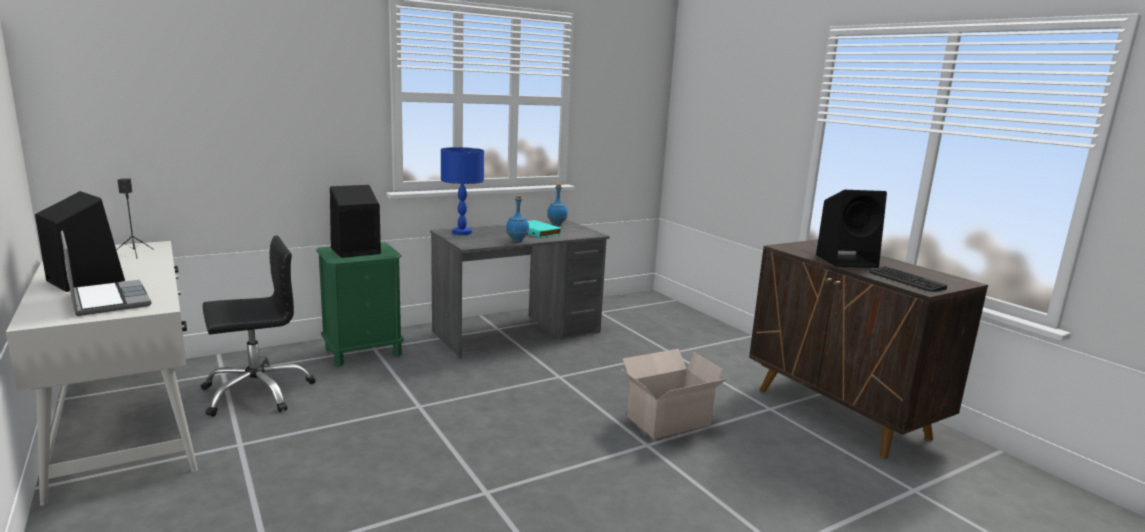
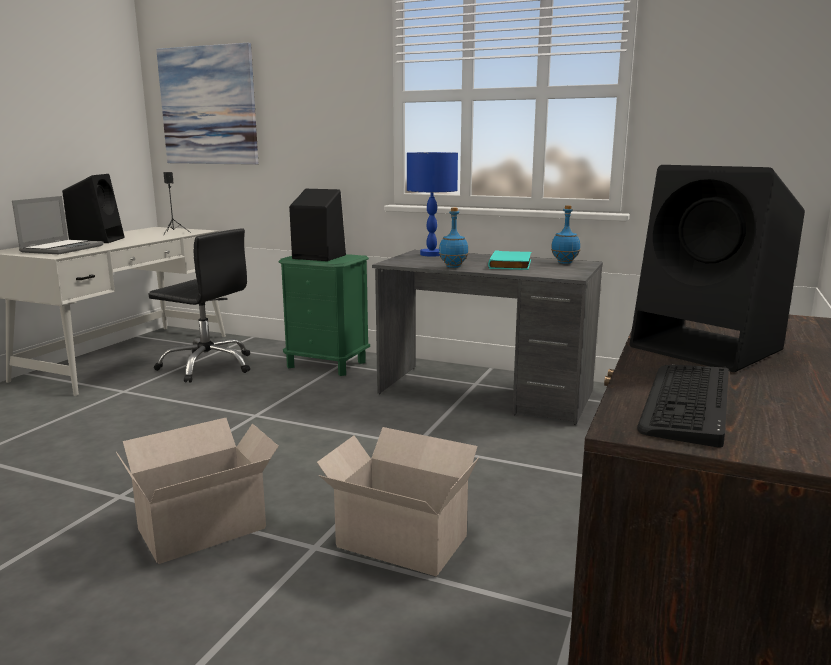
camera: 55 degrees right, 0 degrees up
none -> cardboard box [116,418,279,564]
none -> picture [156,43,258,165]

